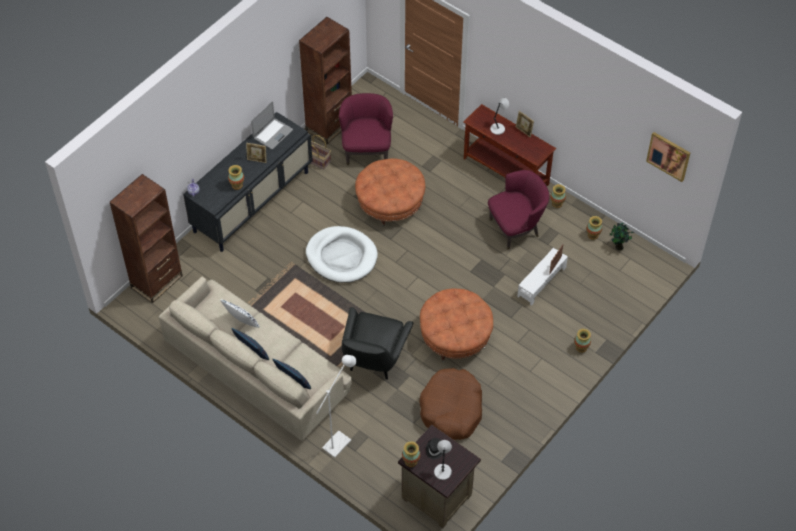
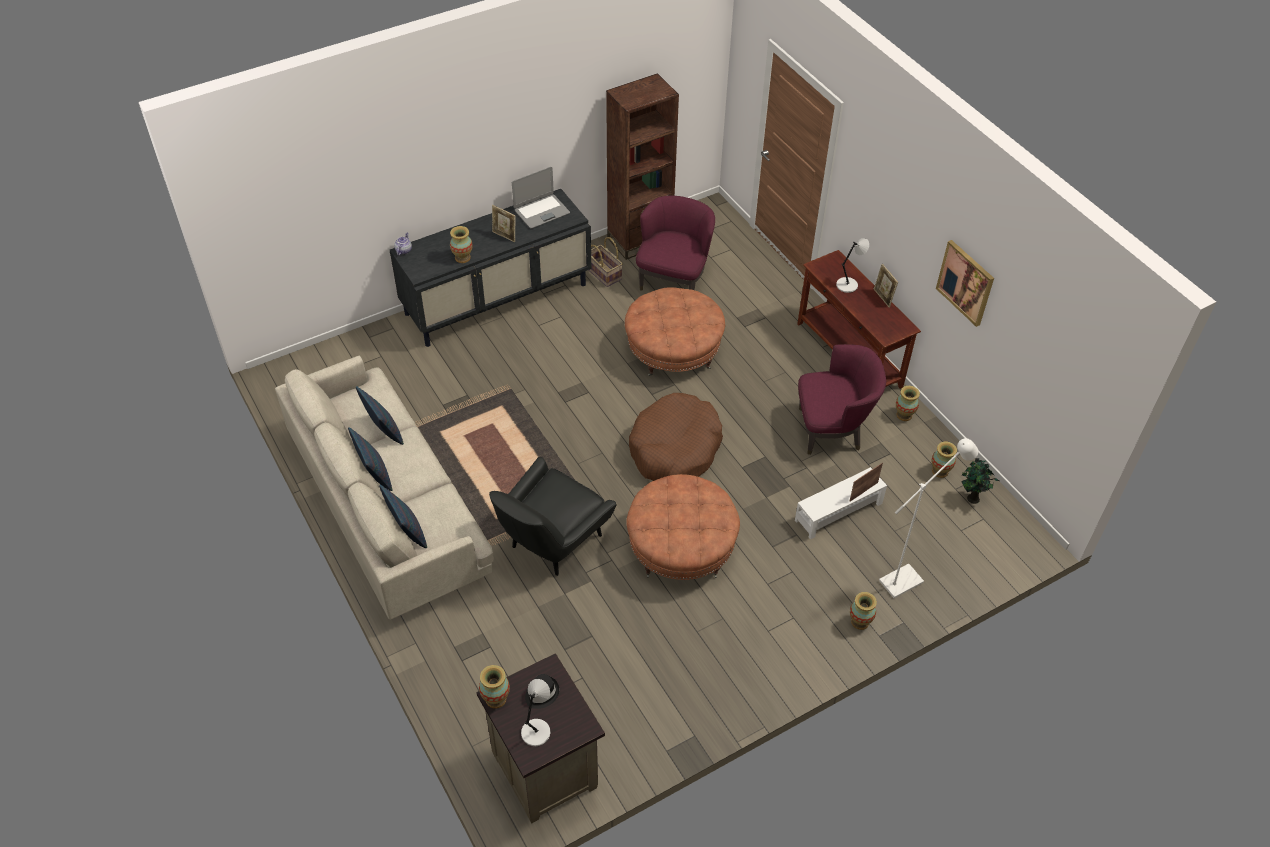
camera: 20 degrees right, 5 degrees down
brown bookcase [110,174,183,303] -> none
white pillow [220,299,260,328] -> blue pillow [356,386,404,445]
white dog bed [306,226,378,283] -> none
white floor lamp [316,355,356,458] -> white floor lamp moved to [879,438,978,598]
brown dog bed [419,368,482,440] -> brown dog bed moved to [629,393,723,481]
picture [646,132,690,182] -> picture moved to [936,240,994,327]

